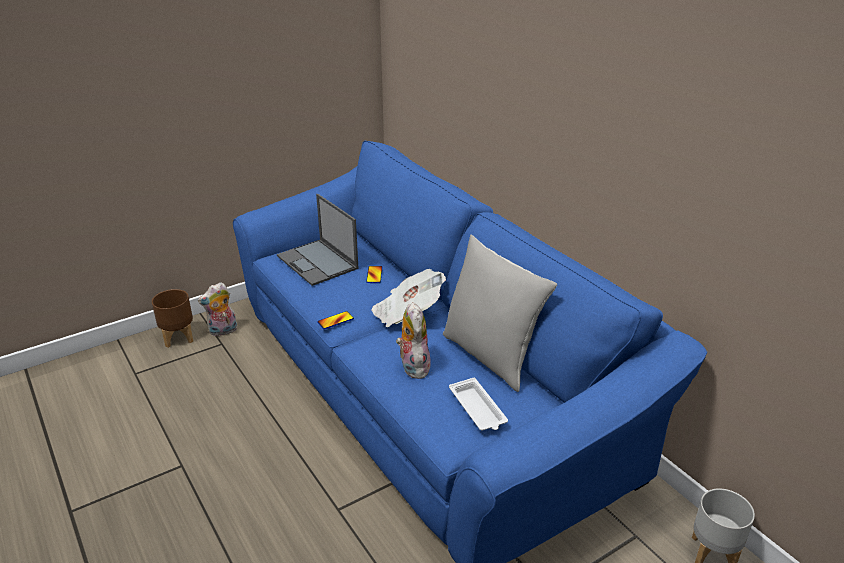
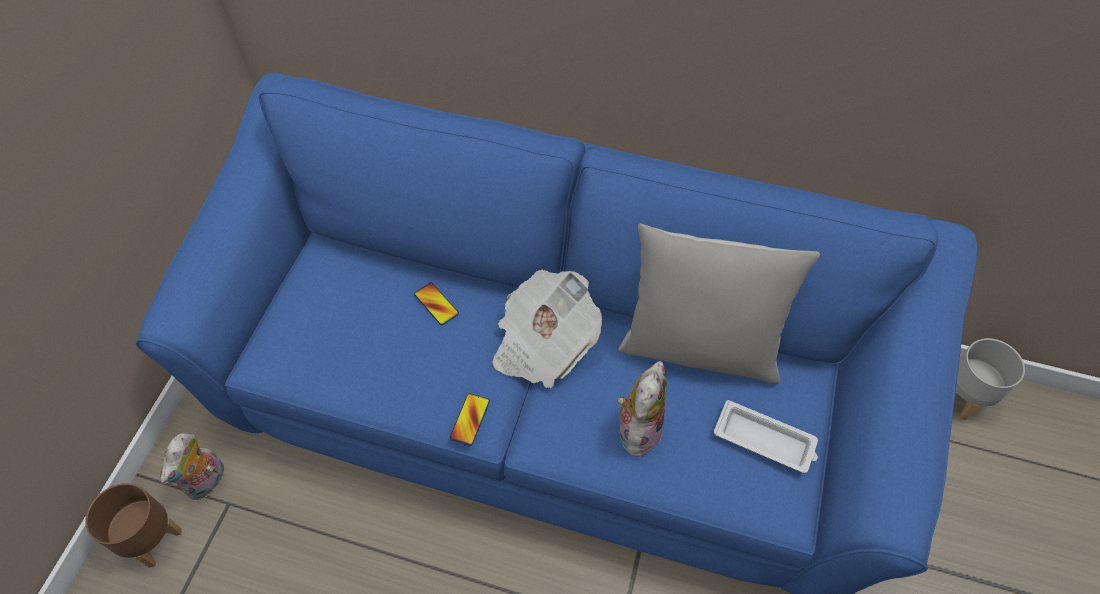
camera: 40 degrees left, 25 degrees up
laptop [277,194,359,286] -> none
plush toy [396,302,431,379] -> plush toy turned 75 degrees clockwise [618,361,667,458]

